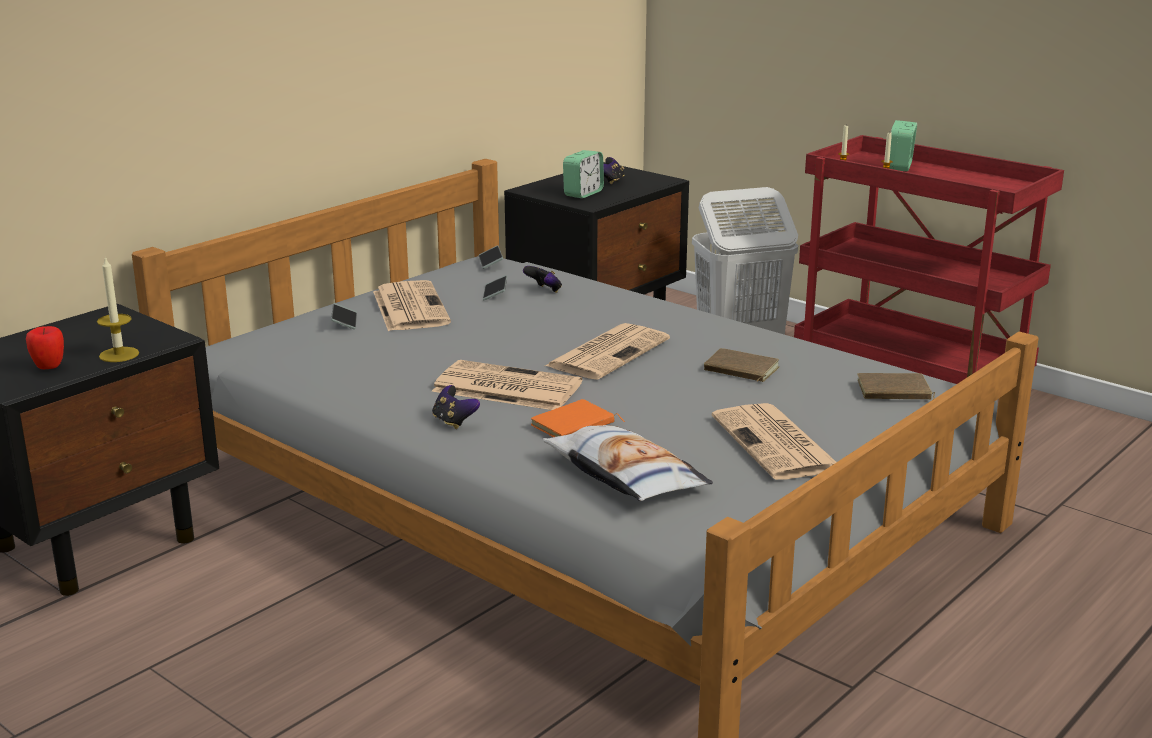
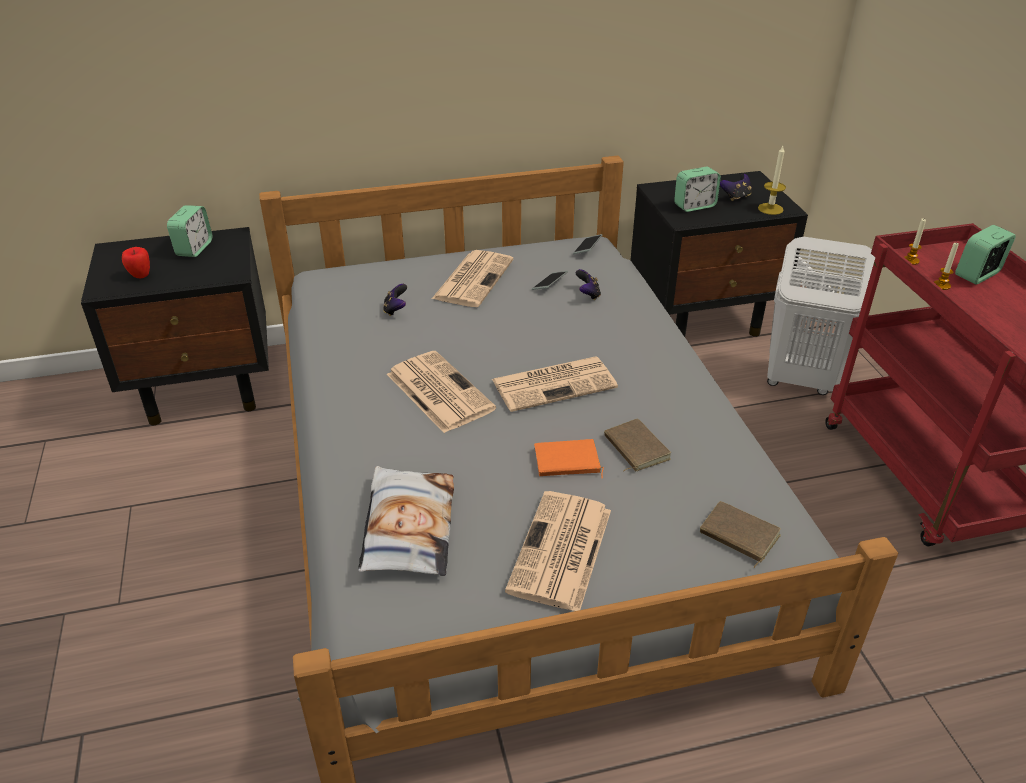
camera: 35 degrees right, 15 degrees up
candle [97,257,139,362] -> candle moved to [758,146,786,215]
phone [331,303,357,330] -> none
game controller [432,385,480,429] -> game controller moved to [383,284,407,316]
orange book [531,399,625,437] -> orange book moved to [534,439,604,479]
none -> alarm clock [167,205,212,257]

